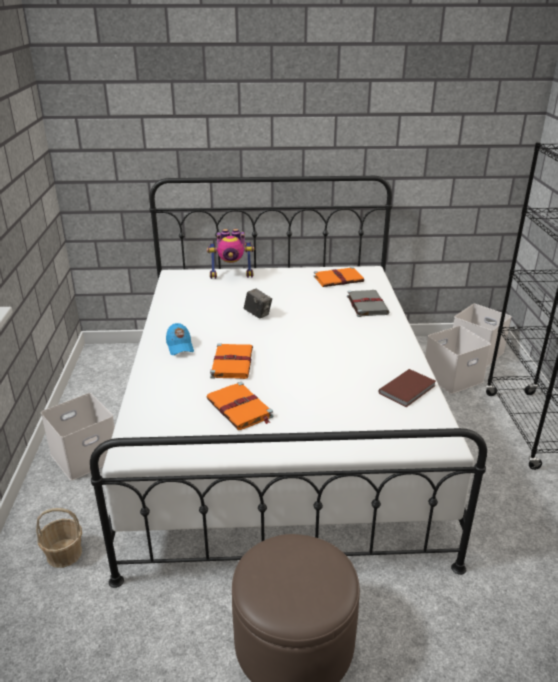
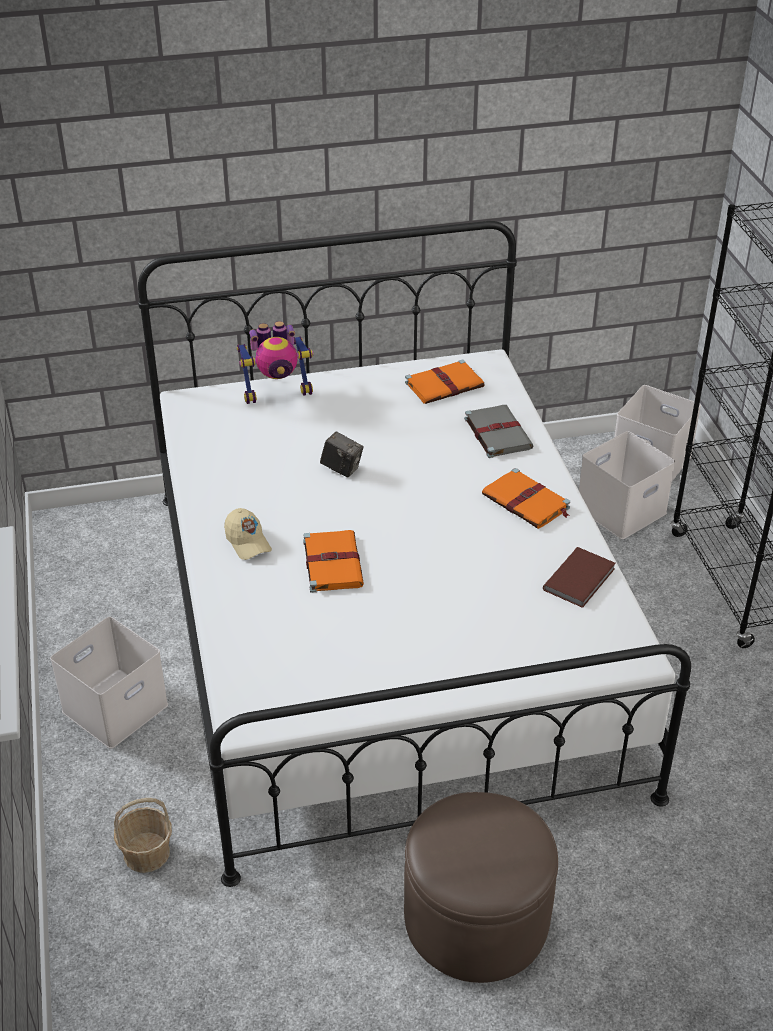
camera: 10 degrees left, 10 degrees up
blue cap [166,323,194,355] -> beige cap [224,508,272,560]
orange book [207,382,274,430] -> orange book moved to [482,468,570,529]

